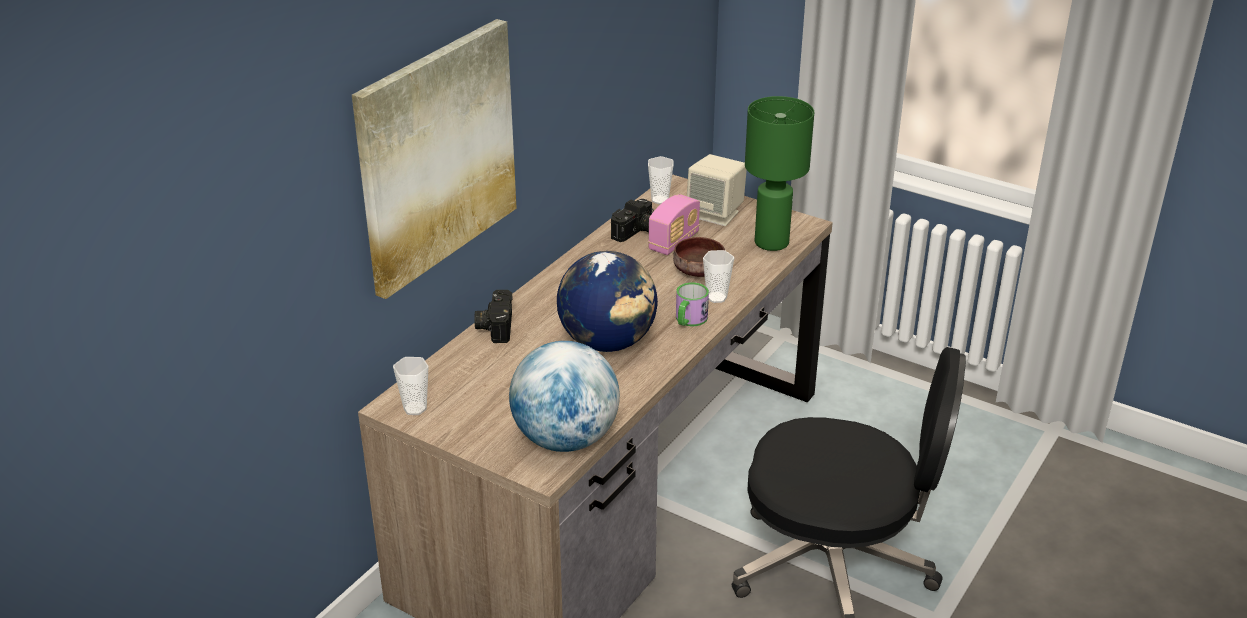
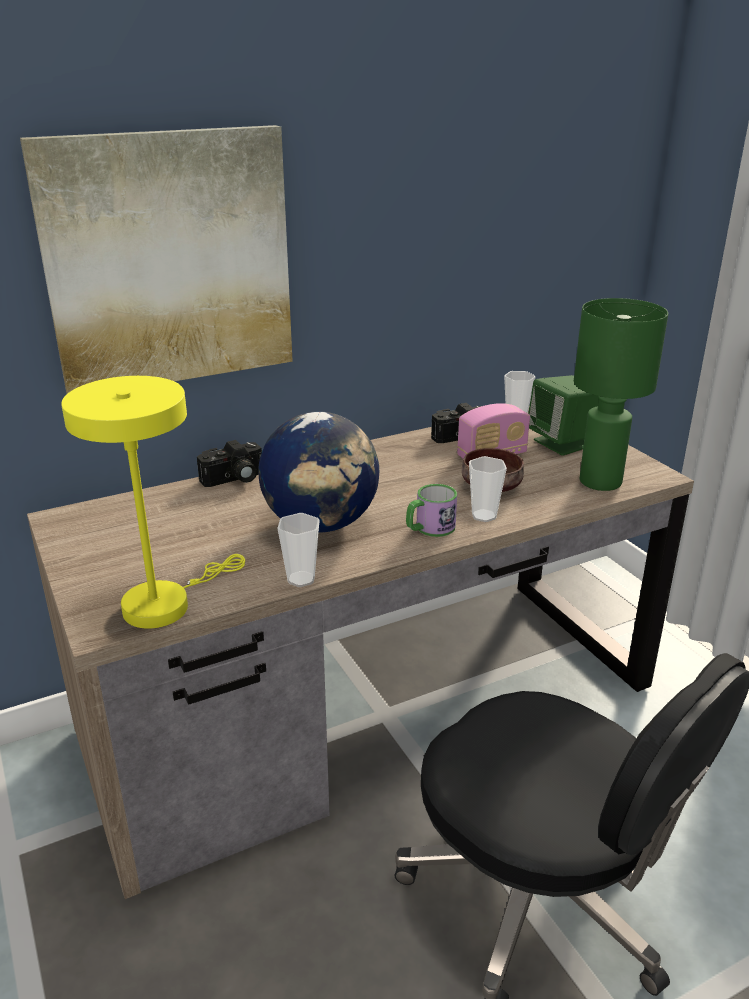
camera: 30 degrees right, 5 degrees down
cup [393,357,429,415] -> cup moved to [277,513,320,587]
camera [474,290,513,343] -> camera turned 150 degrees counterclockwise [197,440,262,487]
globe [509,341,620,452] -> yellow table lamp [61,376,245,629]
beige speaker [687,154,747,226] -> green speaker [528,375,599,456]

